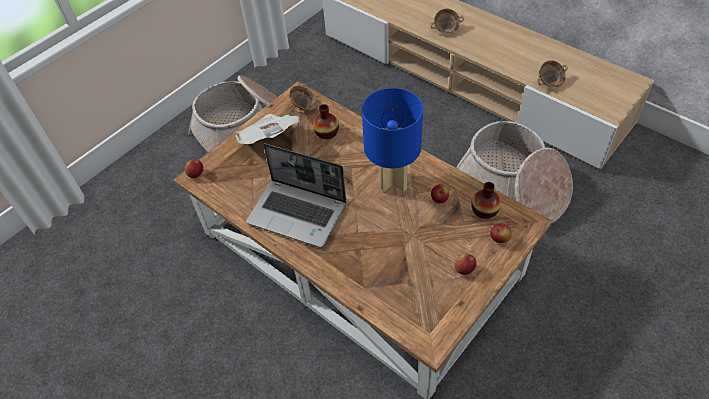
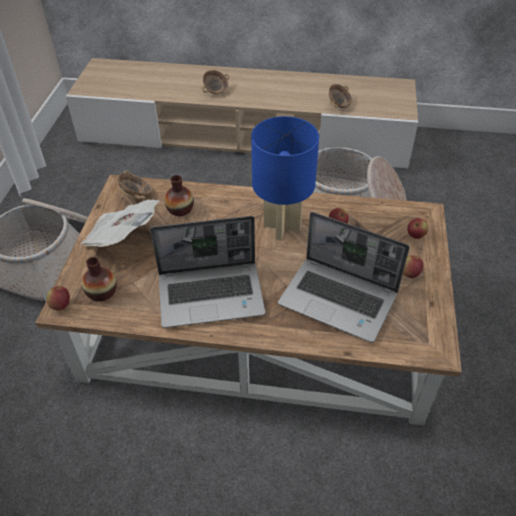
camera: 35 degrees left, 5 degrees down
vase [471,182,501,219] -> vase moved to [82,257,117,301]
none -> laptop [278,212,410,343]

